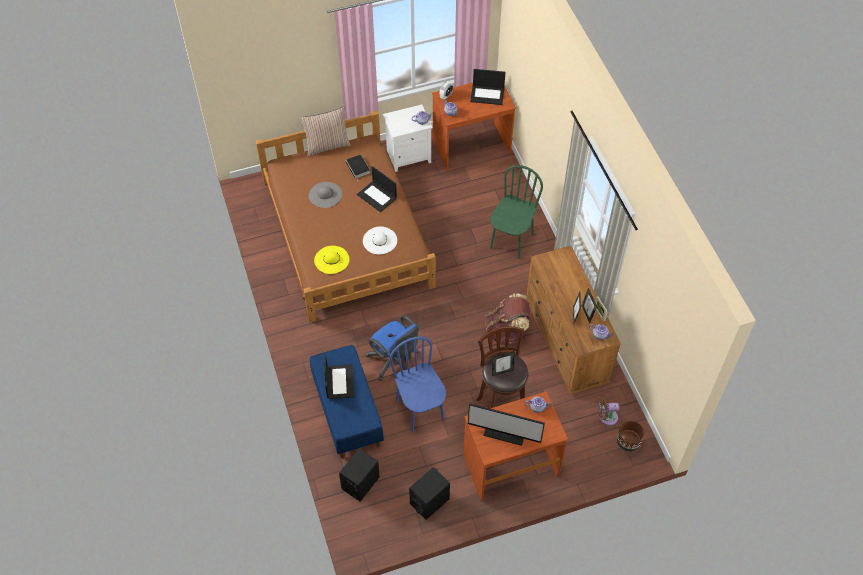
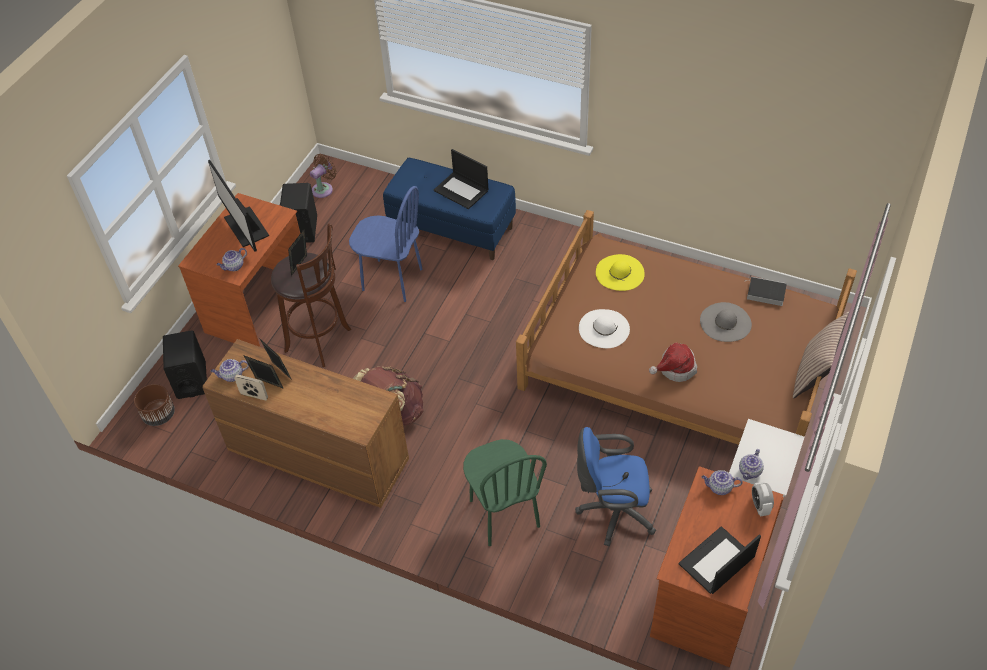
camera: 135 degrees right, 5 degrees down
black speaker [339,449,380,502] -> black speaker moved to [163,330,207,399]
book [346,155,370,180] -> book moved to [744,277,787,306]
laptop [357,166,397,212] -> hat [649,342,697,382]
blue office chair [366,315,419,381] -> blue office chair moved to [575,427,656,546]
monitor [468,403,545,446] -> monitor turned 90 degrees counterclockwise [208,160,269,252]
brown fan [598,395,619,426] -> brown fan moved to [310,154,337,198]

